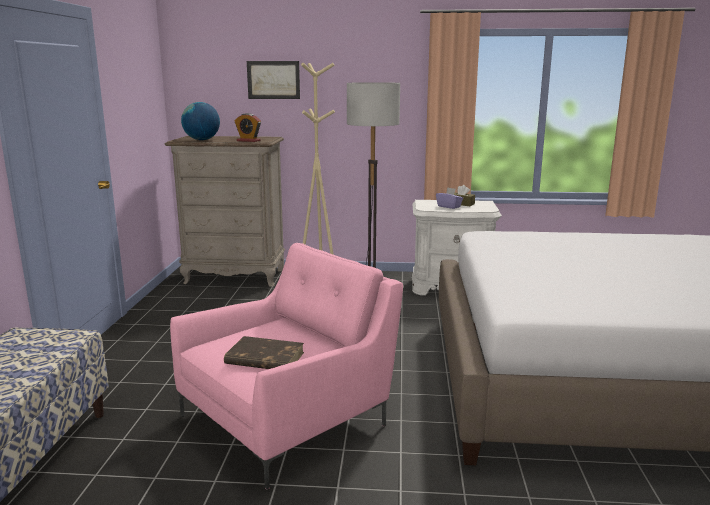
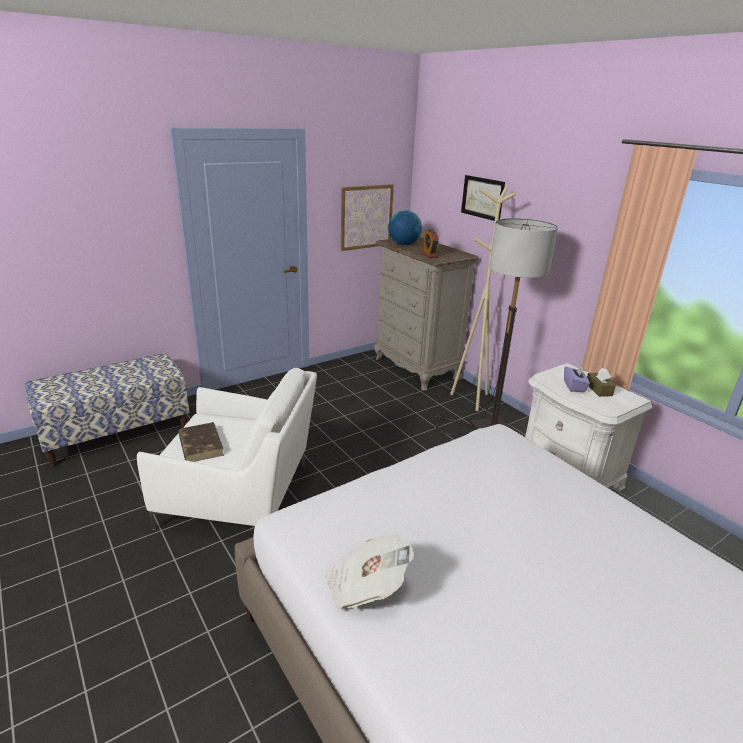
camera: 50 degrees right, 10 degrees up
pink armchair [170,243,403,490] -> white armchair [137,368,317,530]
none -> newspaper [325,534,414,610]
none -> picture [341,184,394,251]

